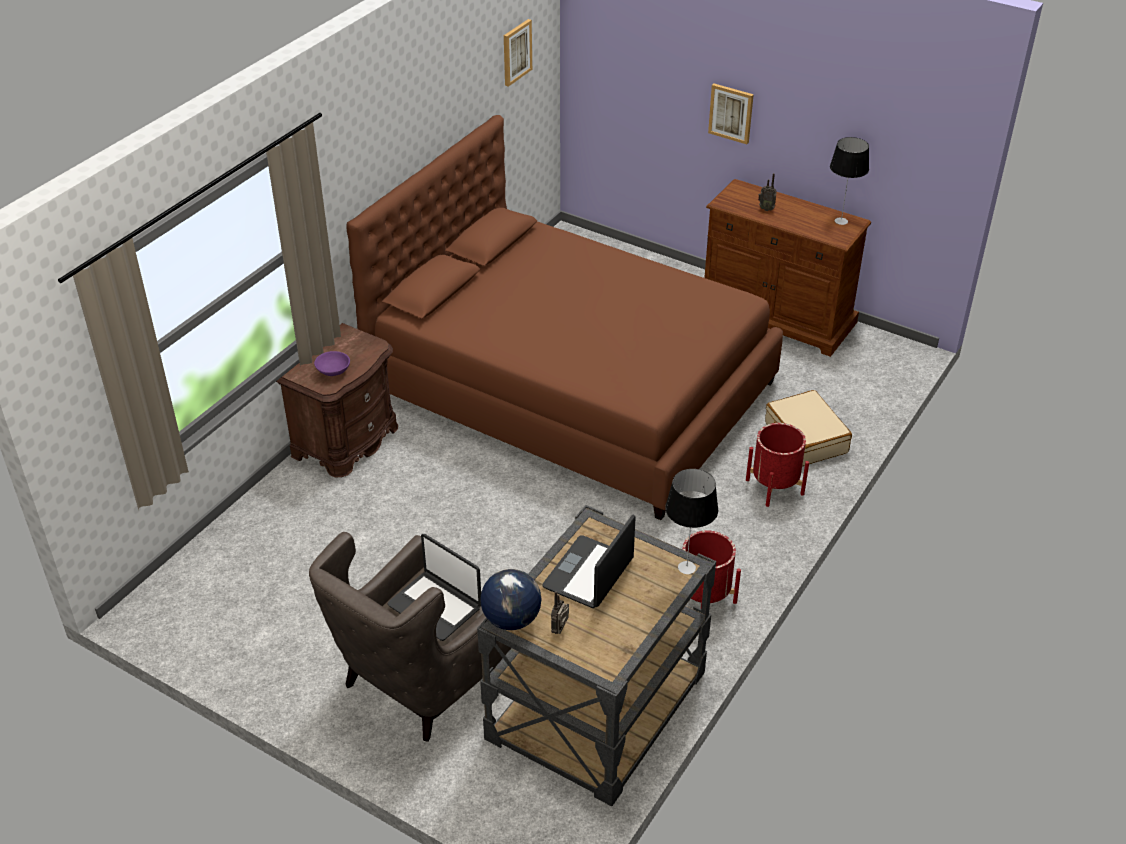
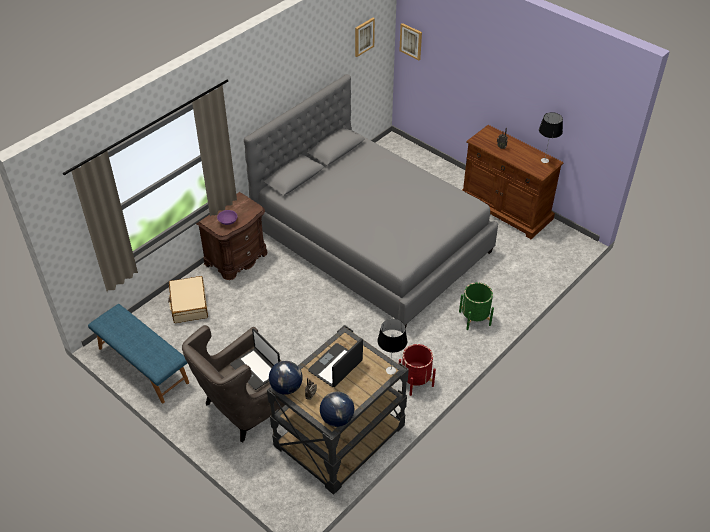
camera: 10 degrees right, 5 degrees up
brown bed [346,115,783,520] -> grey bed [244,74,498,328]
picture [708,84,754,144] -> picture moved to [399,23,422,60]
red planter [746,423,809,507] -> green planter [459,282,494,330]
beige suitcase [765,390,852,466] -> beige suitcase moved to [168,276,208,323]
none -> blue bench [88,304,189,404]
none -> globe [320,392,354,427]

